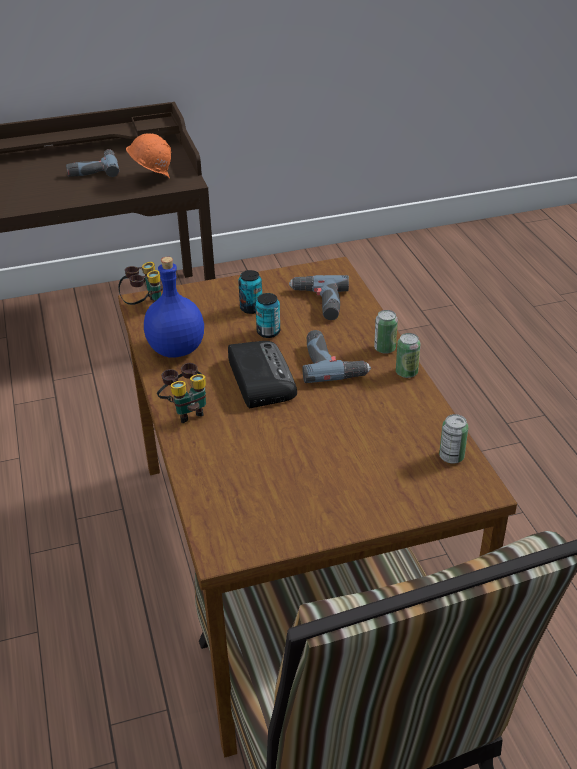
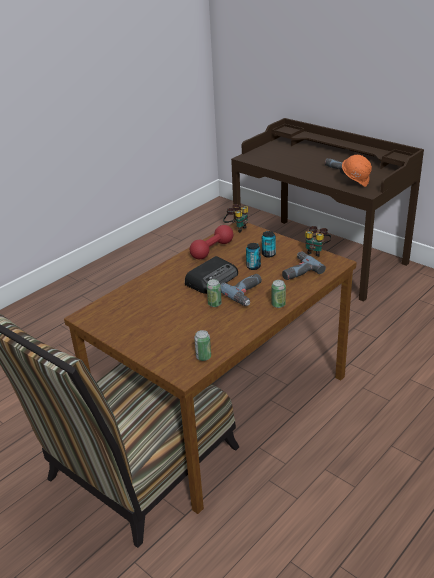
camera: 60 degrees right, 5 degrees down
blue bottle [144,257,204,358] -> red dumbbell [190,225,233,259]
binoculars [157,363,206,423] -> binoculars moved to [305,226,331,257]
can [396,333,420,378] -> can moved to [207,279,222,307]

